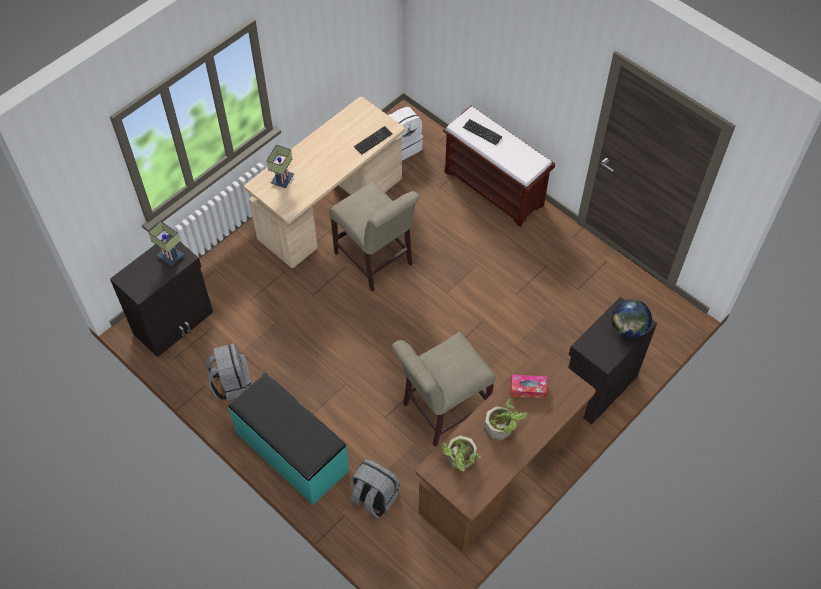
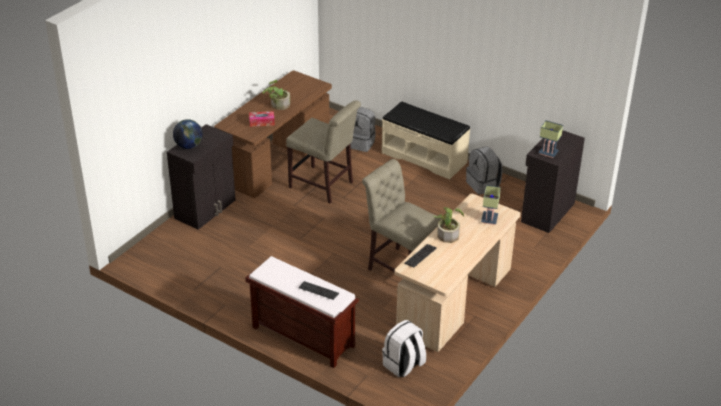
camera: 170 degrees right, 20 degrees down
turquoise bench [228,373,349,505] -> beige bench [382,101,470,180]
beige chair [392,331,496,447] -> beige chair turned 75 degrees clockwise [286,100,361,203]
potted plant [442,435,481,471] -> potted plant moved to [433,207,464,243]

